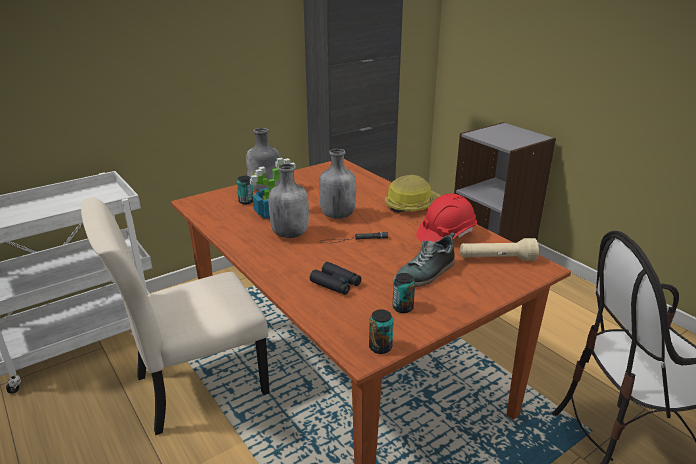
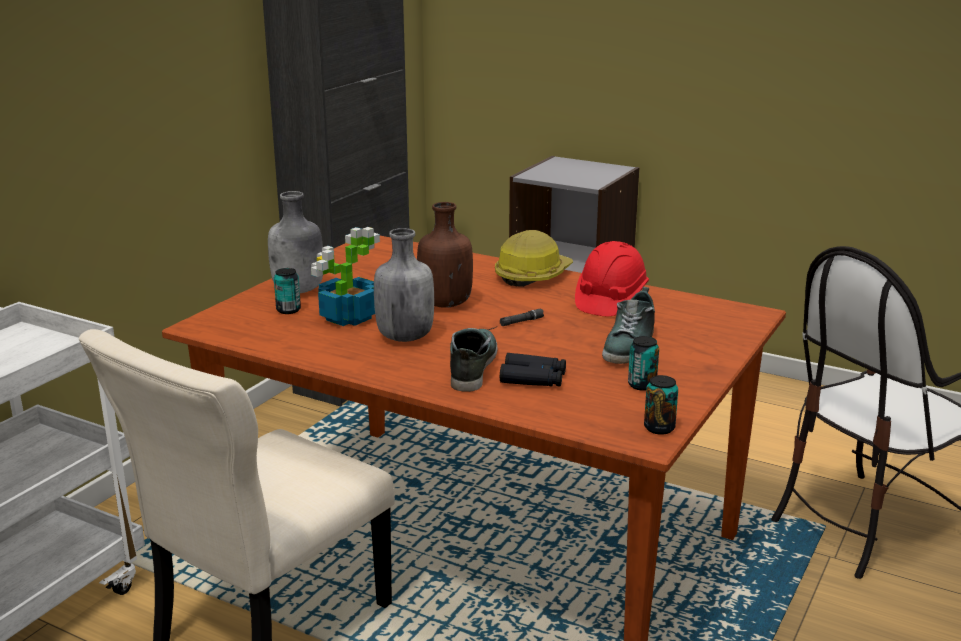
camera: 25 degrees left, 5 degrees down
grey bottle [319,149,356,219] -> brown bottle [417,202,473,308]
beige flashlight [460,238,539,261] -> none
none -> shoe [450,328,497,392]

